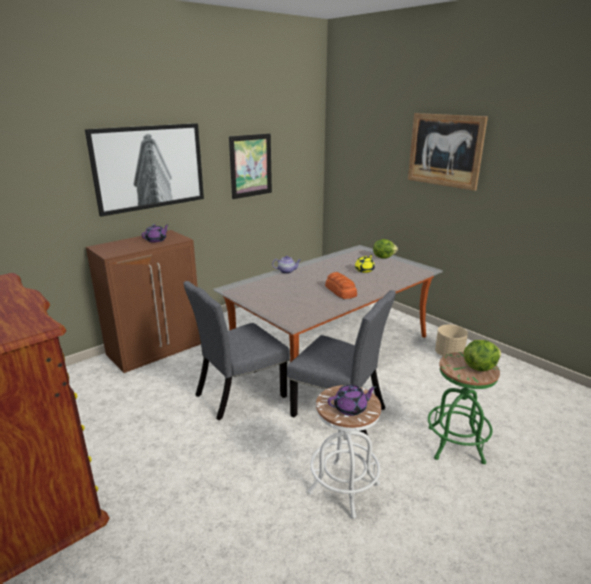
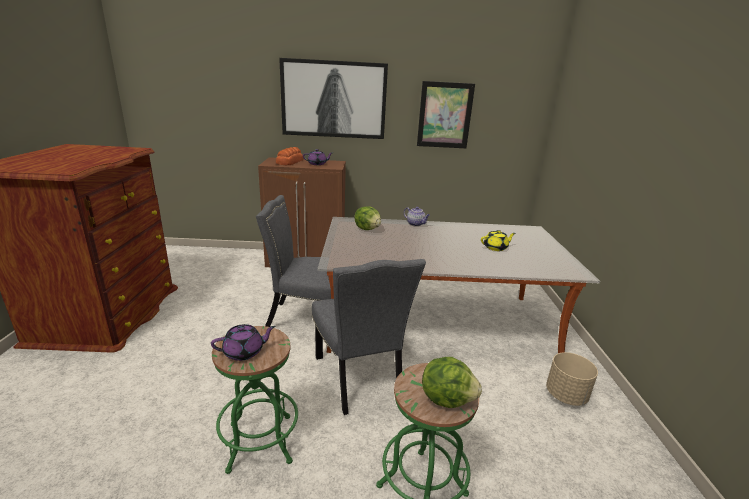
camera: 40 degrees right, 0 degrees up
white stool [307,385,381,519] -> green stool [212,326,298,474]
bread [325,272,357,299] -> bread moved to [276,147,303,165]
purple teapot [328,385,377,416] -> purple teapot turned 45 degrees counterclockwise [211,324,276,361]
lettuce [373,239,398,258] -> lettuce moved to [354,206,381,230]
picture [408,113,488,191] -> none

